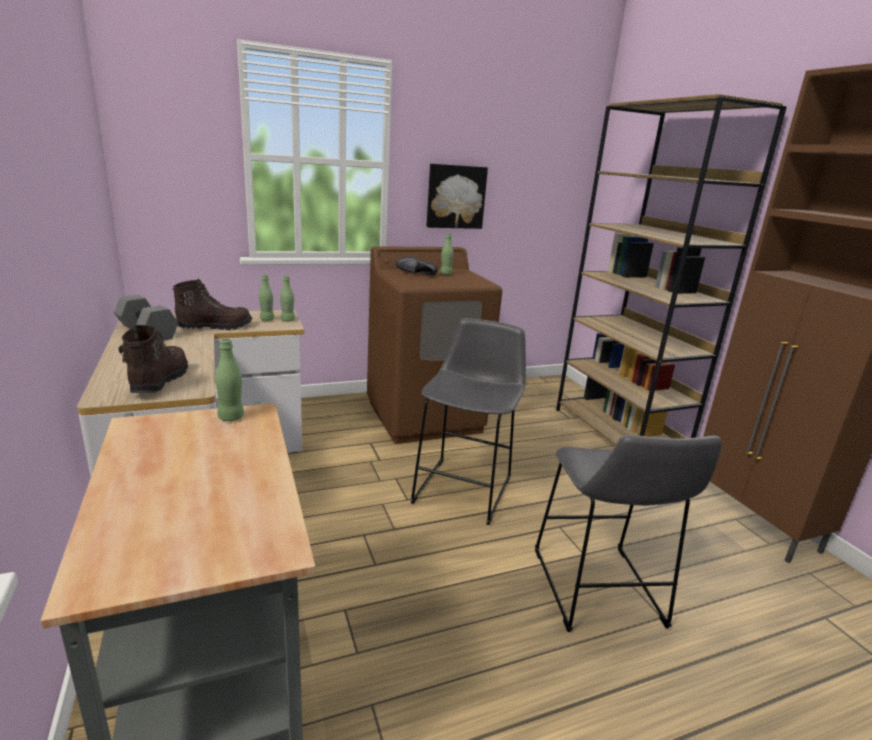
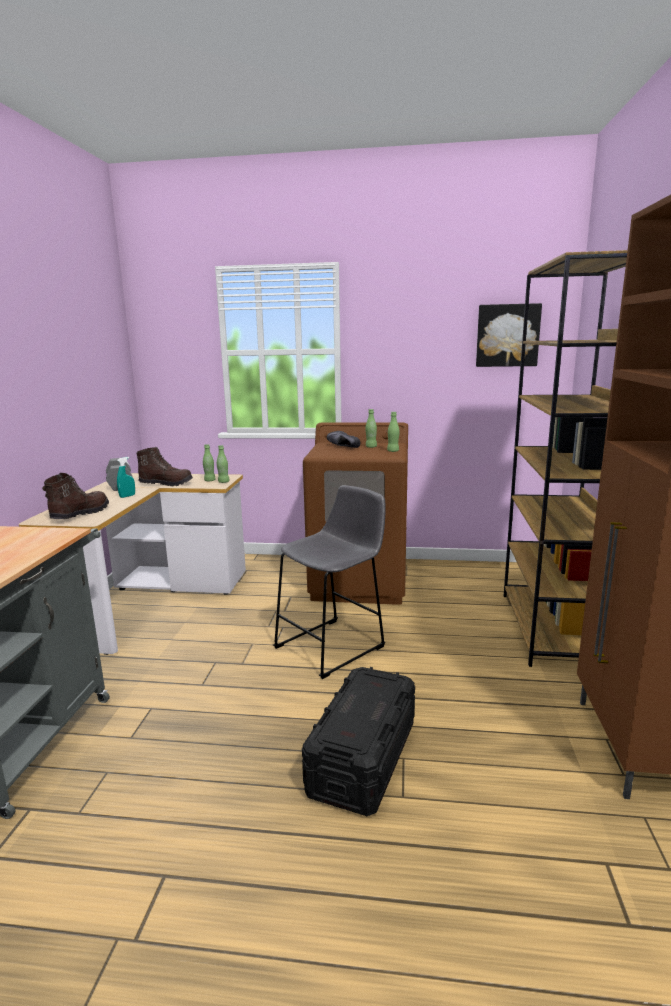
camera: 30 degrees right, 5 degrees down
green bottle [215,338,244,421] -> green bottle moved to [387,412,400,452]
picture [426,164,488,229] -> picture moved to [476,303,542,367]
grey stool [535,435,722,632] -> black storage box [302,667,415,816]
none -> turquoise spray bottle [117,457,135,498]

